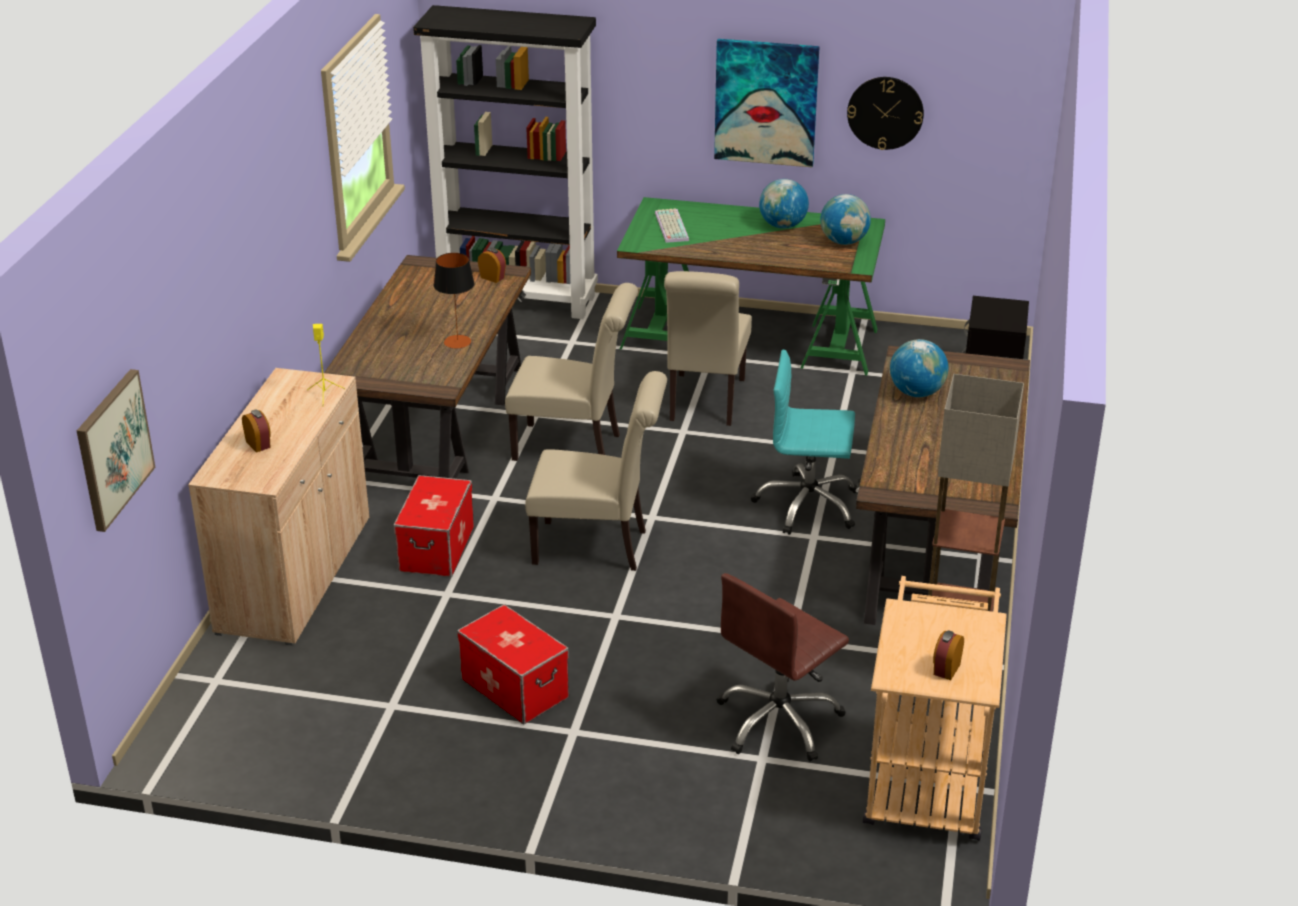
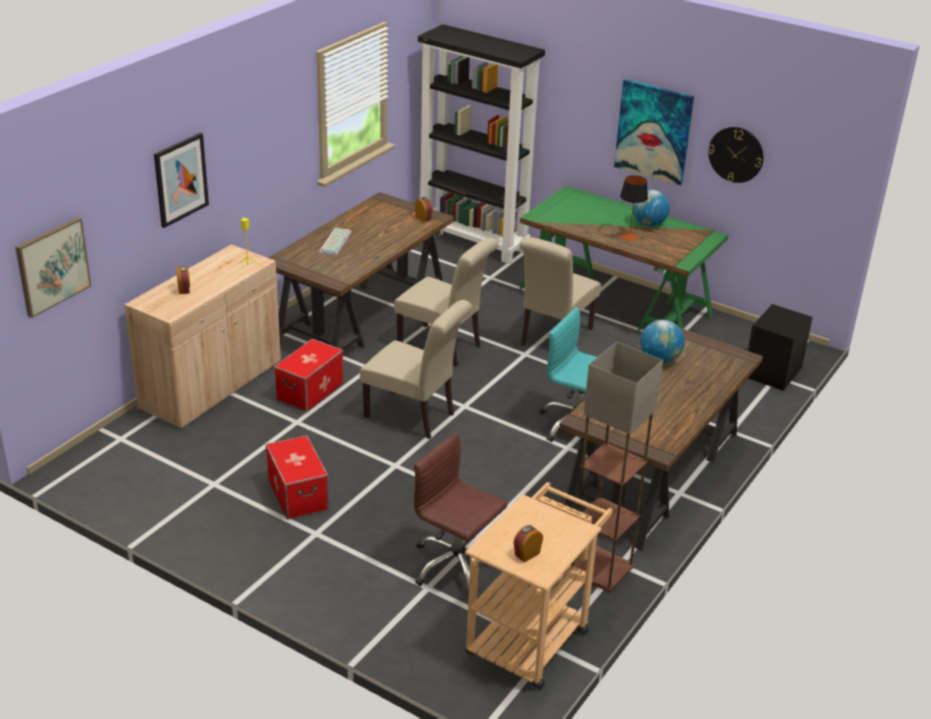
camera: 20 degrees right, 0 degrees up
table lamp [434,253,475,348] -> table lamp moved to [620,175,648,241]
keyboard [655,209,689,243] -> keyboard moved to [319,228,352,256]
brown office chair [717,573,849,762] -> brown office chair turned 60 degrees clockwise [414,432,507,596]
globe [820,194,871,245] -> none
none -> picture [154,133,209,228]

